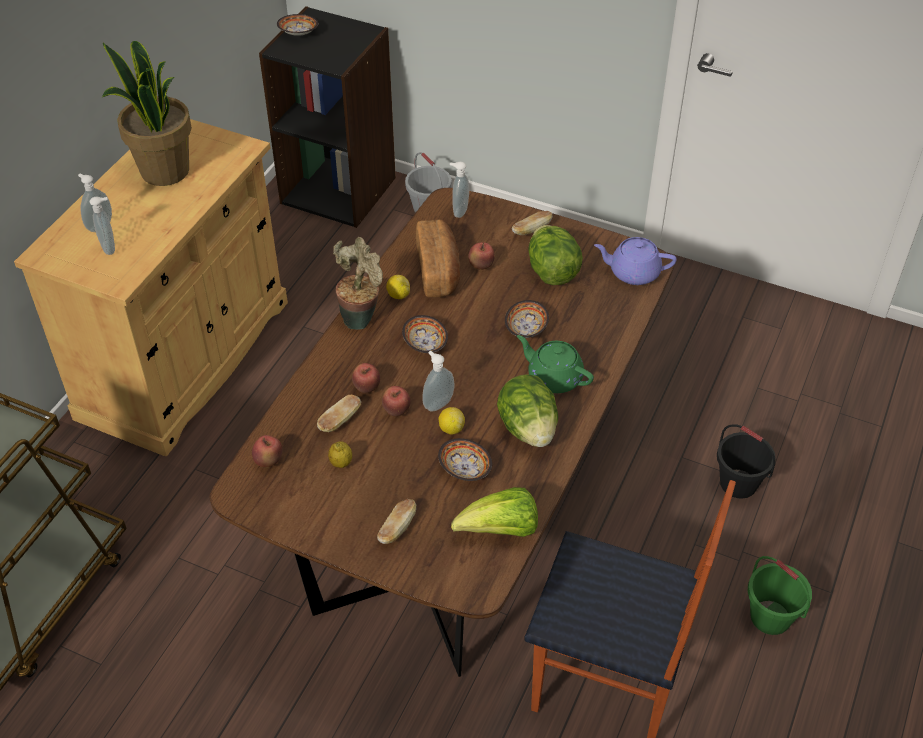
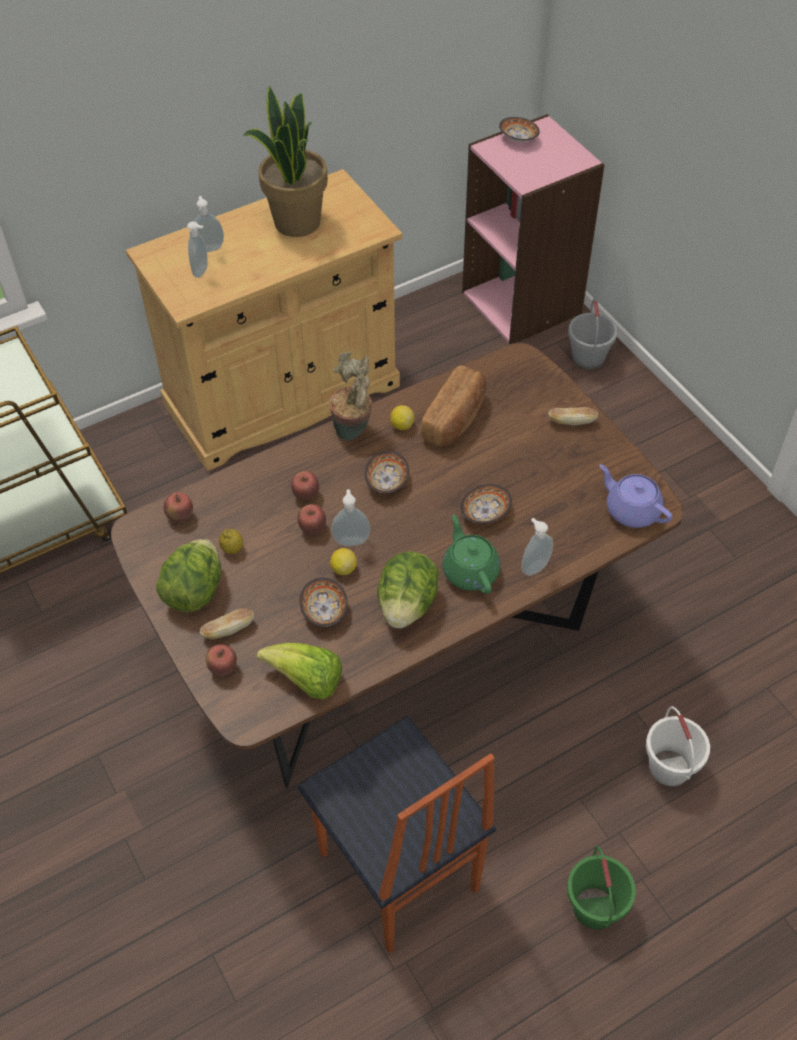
camera: 35 degrees right, 5 degrees up
black bookcase [259,6,396,228] -> pink bookcase [462,114,605,344]
bread [317,395,361,432] -> none
soap dispenser [450,162,469,218] -> soap dispenser moved to [521,518,553,576]
apple [468,242,495,270] -> apple moved to [206,644,237,676]
lettuce [528,225,583,285] -> lettuce moved to [156,539,221,612]
black bucket [717,424,776,499] -> white bucket [646,706,710,786]

